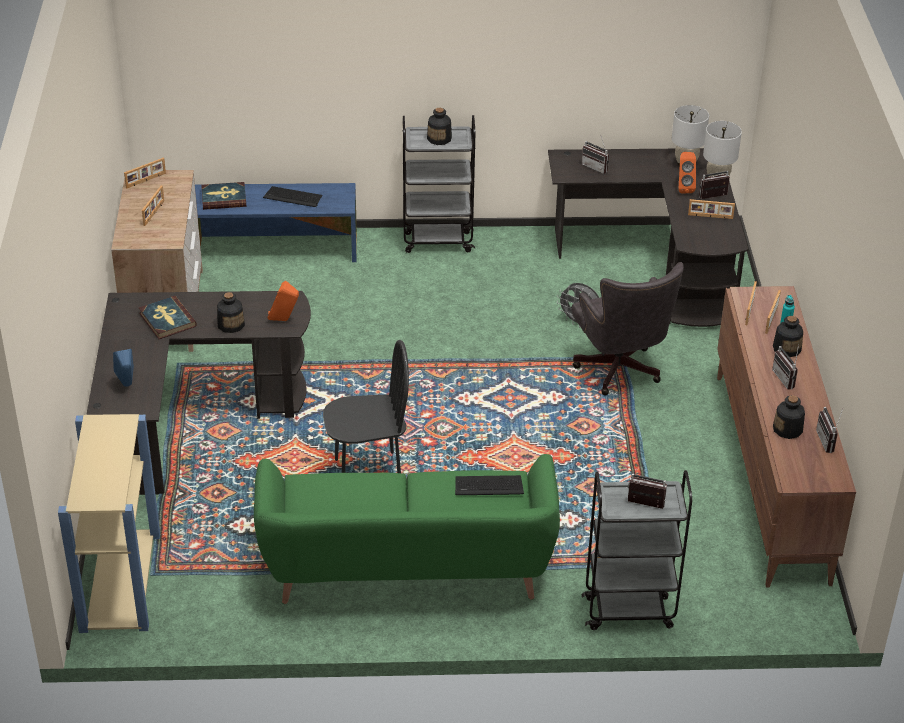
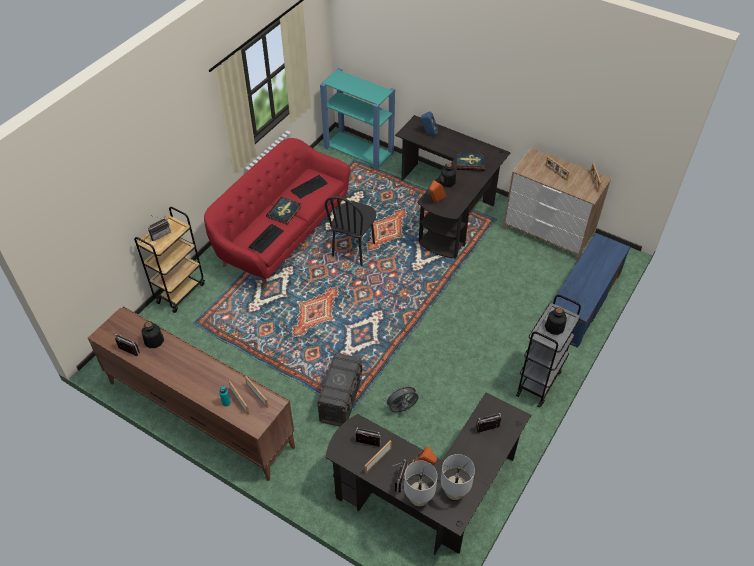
camera: 125 degrees right, 10 degrees up
beige bookcase [58,414,160,633] -> turquoise bookcase [320,68,395,170]
book [201,182,247,210] -> book moved to [266,197,301,224]
green sofa [254,454,560,604] -> red sofa [204,138,350,288]
keyboard [263,186,323,207] -> keyboard moved to [291,175,328,199]
grey office chair [572,262,684,395] -> grey storage box [316,353,363,426]
grey cart [581,470,692,630] -> brown cart [134,207,206,313]
radio [772,344,799,390] -> radio moved to [355,427,381,447]
bottle [773,316,803,357] -> none

